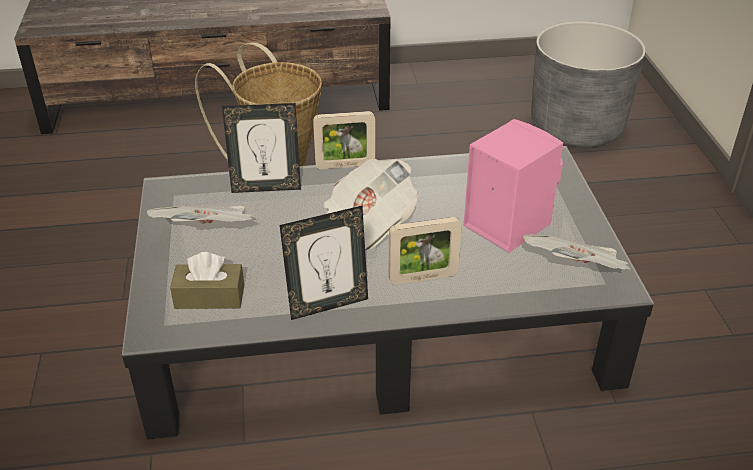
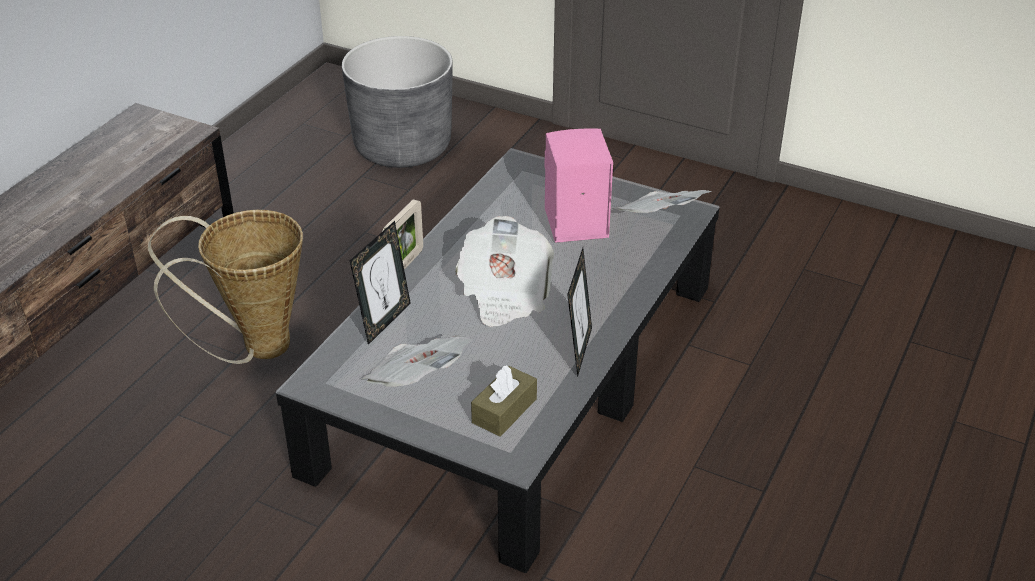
camera: 55 degrees left, 0 degrees up
picture frame [388,217,462,285] -> none

